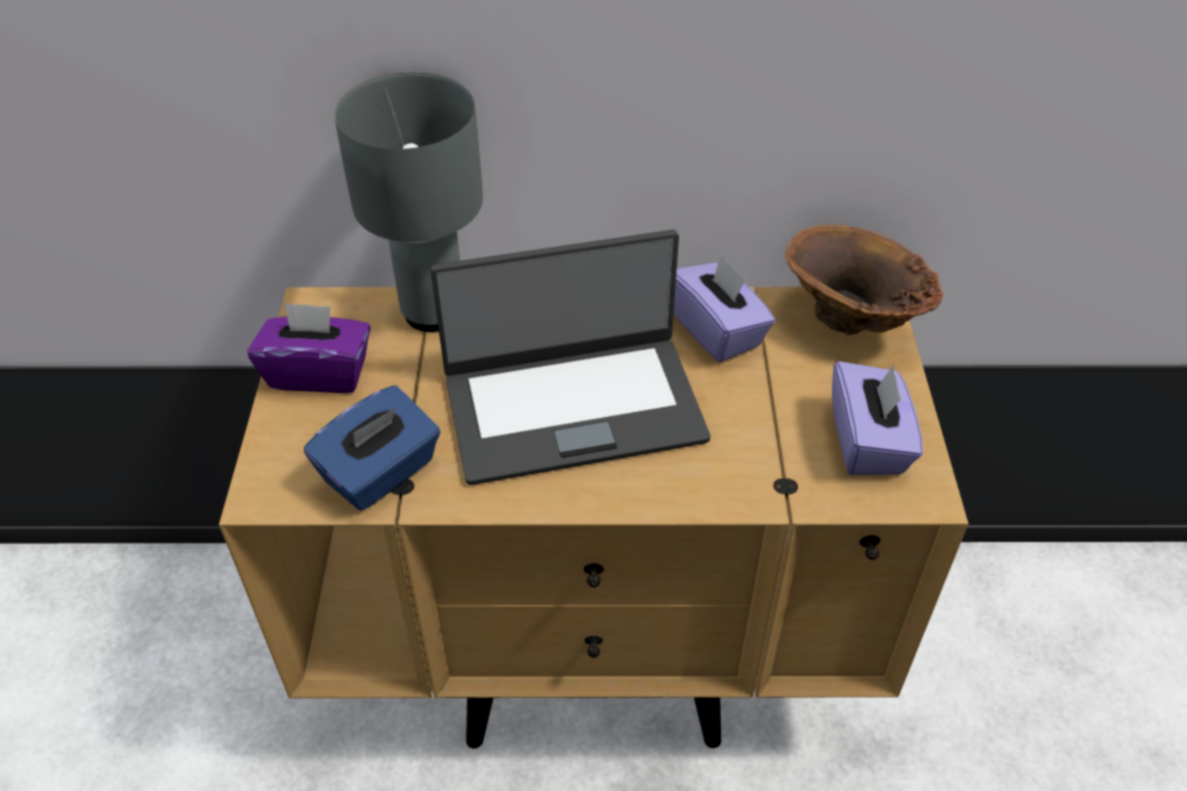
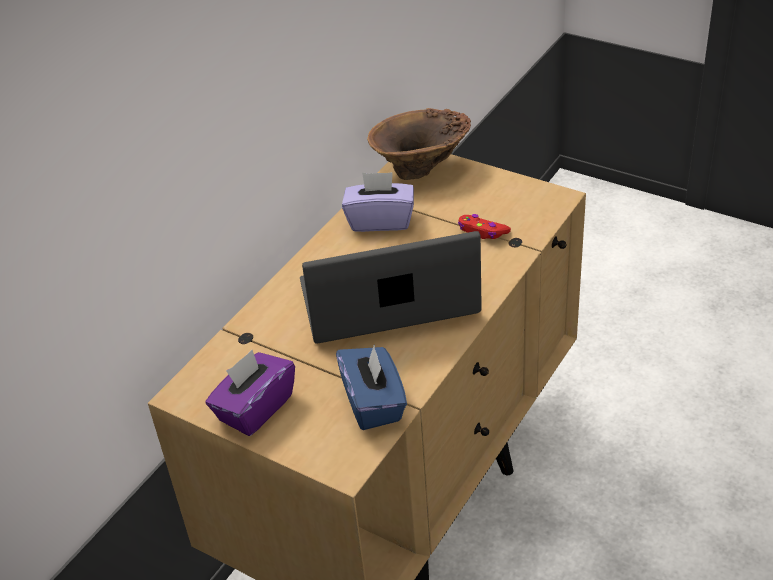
camera: 55 degrees left, 5 degrees down
grey table lamp [335,73,483,332] -> none
laptop [430,230,711,485] -> laptop turned 120 degrees counterclockwise [300,231,482,344]
purple tissue box [832,361,923,475] -> none
none -> red game controller [458,214,511,239]

